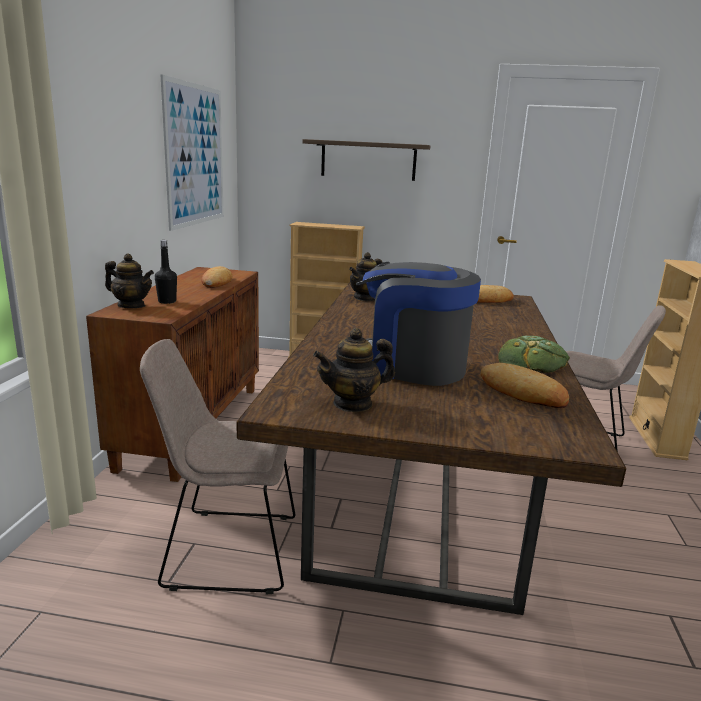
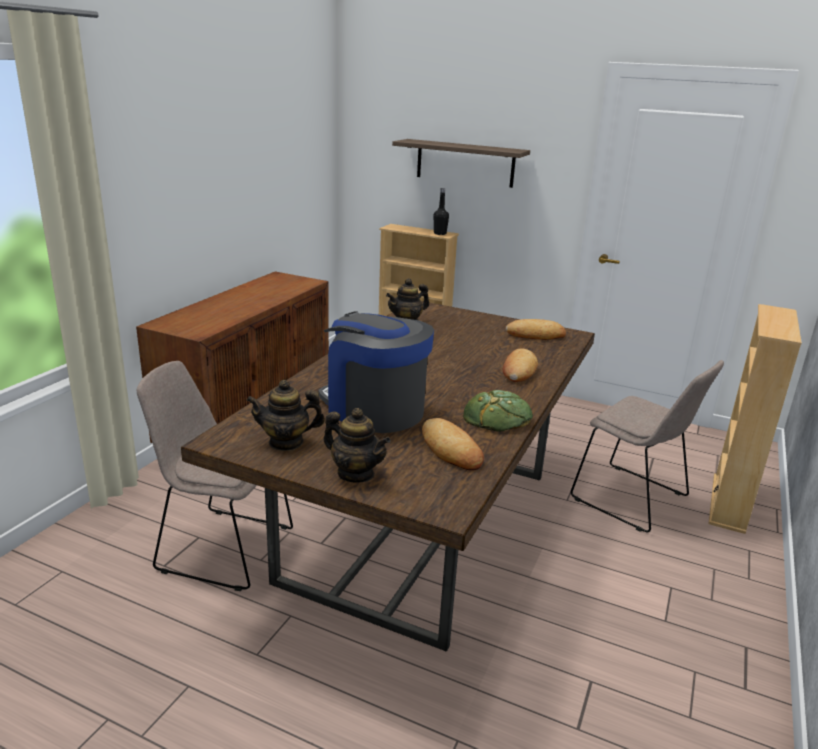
camera: 15 degrees right, 5 degrees up
teapot [105,254,154,308] -> teapot moved to [324,408,391,483]
black bottle [155,240,177,304] -> black bottle moved to [434,188,449,235]
picture [160,74,224,231] -> none
bread [201,266,232,288] -> bread moved to [503,348,538,382]

